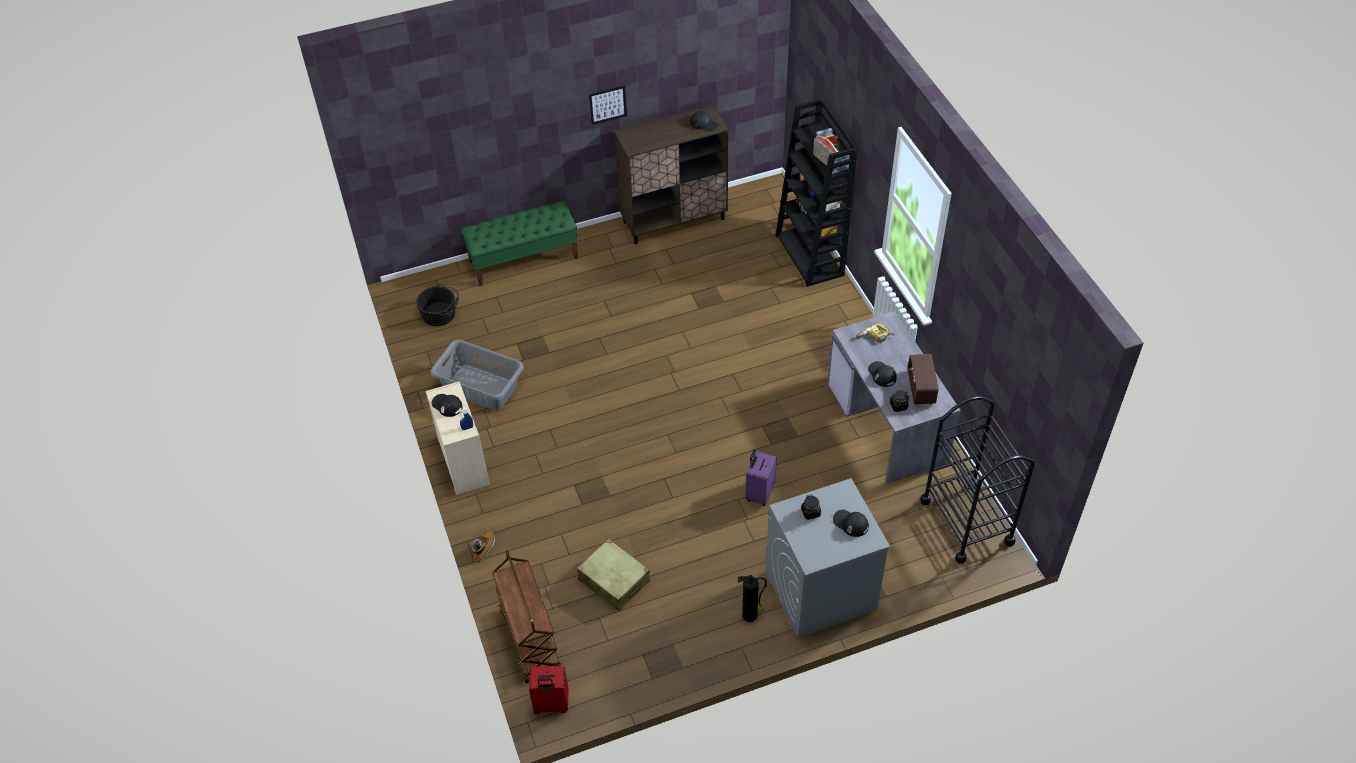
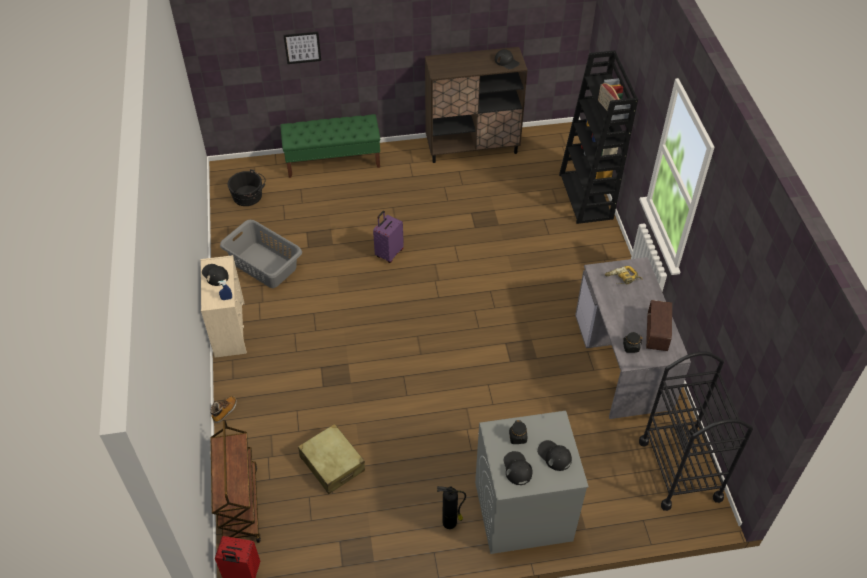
camera: 10 degrees right, 0 degrees up
picture [589,85,627,125] -> picture moved to [283,32,321,64]
purple suitcase [745,449,777,506] -> purple suitcase moved to [373,211,404,263]
black cap [868,361,897,387] -> black cap moved to [504,451,532,485]

